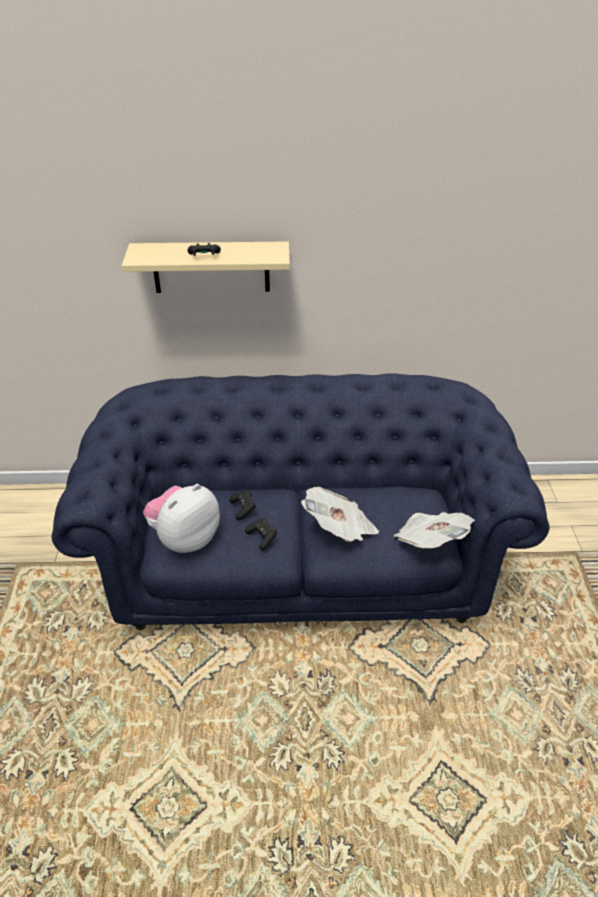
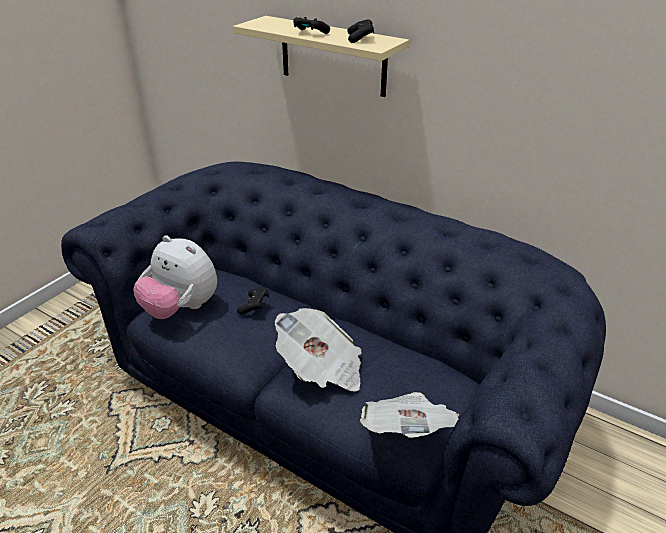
camera: 35 degrees right, 5 degrees down
plush toy [143,484,220,553] -> plush toy turned 135 degrees counterclockwise [133,235,217,319]
black game controller [245,518,277,550] -> black game controller moved to [347,19,374,43]

